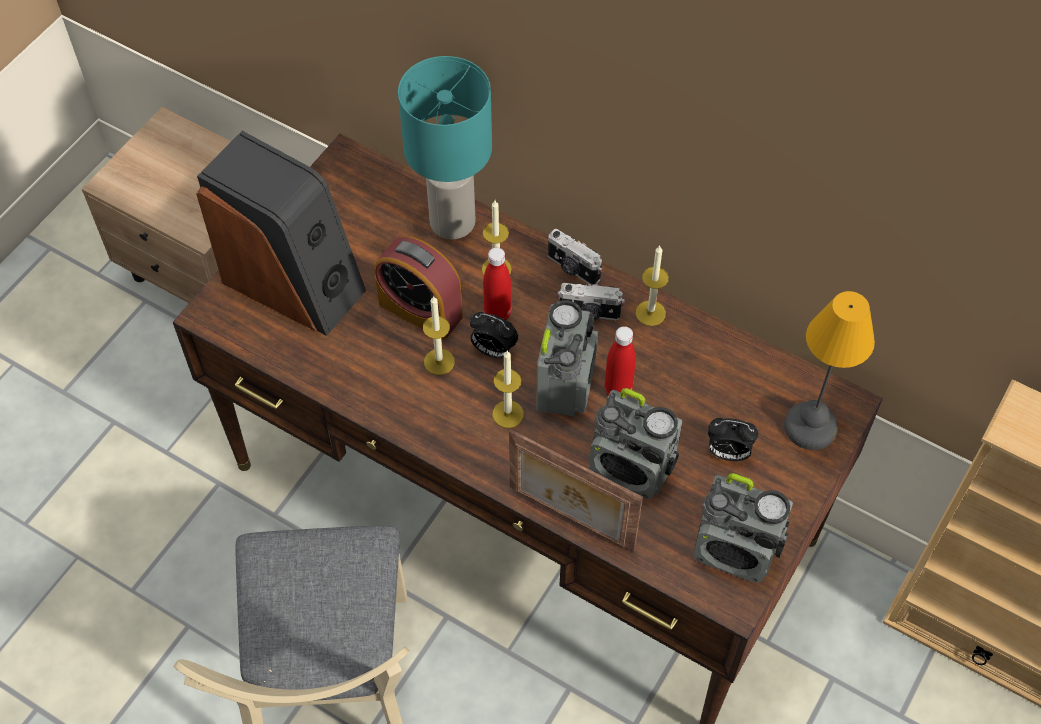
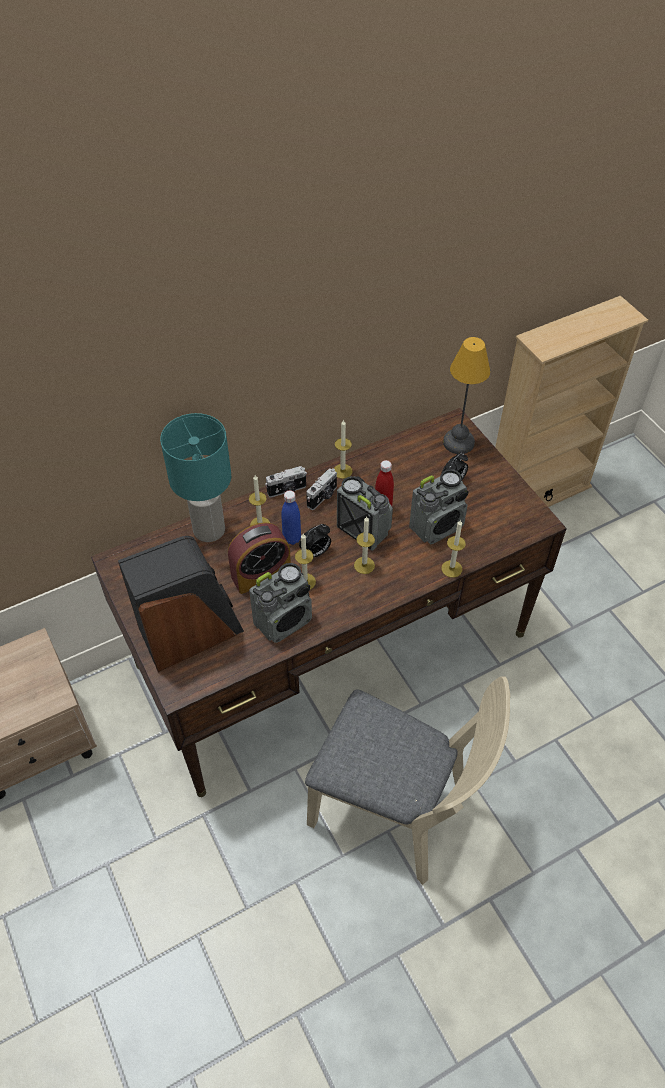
camera: 60 degrees left, 5 degrees down
red bottle [483,247,511,320] -> blue bottle [281,490,301,545]
picture frame [509,429,643,552] -> candle [441,520,466,578]
radio [693,473,793,583] -> radio moved to [249,563,312,643]

